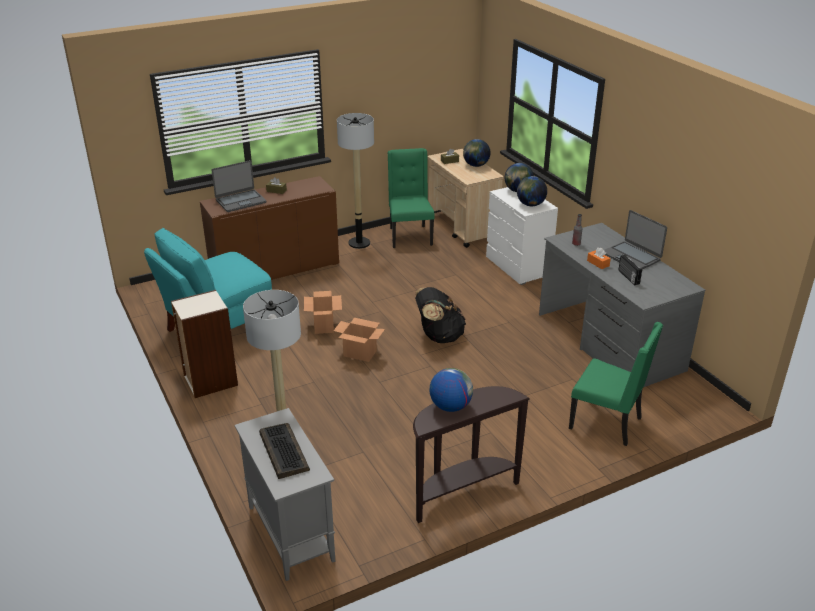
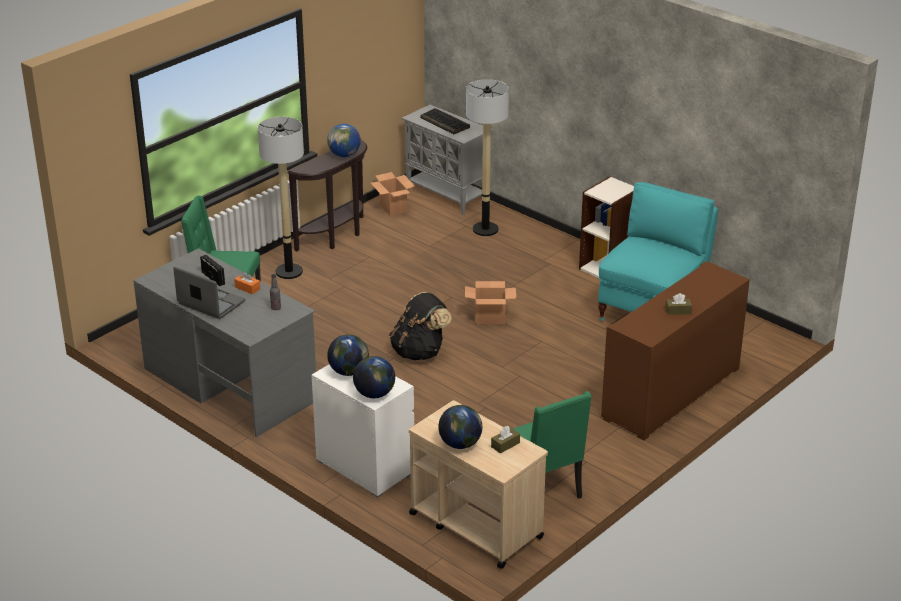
camera: 160 degrees right, 0 degrees up
laptop [212,160,267,212] -> none
cardboard box [304,291,342,334] -> cardboard box moved to [371,172,415,216]
floor lamp [337,113,374,249] -> floor lamp moved to [257,117,304,279]

